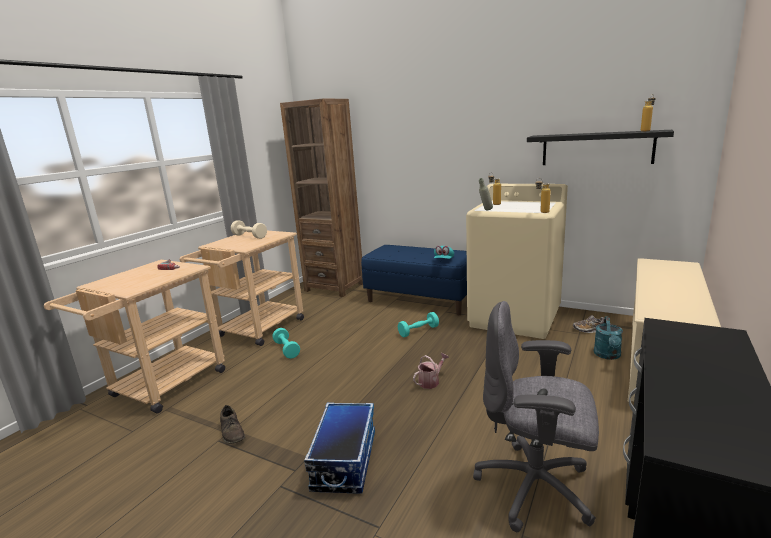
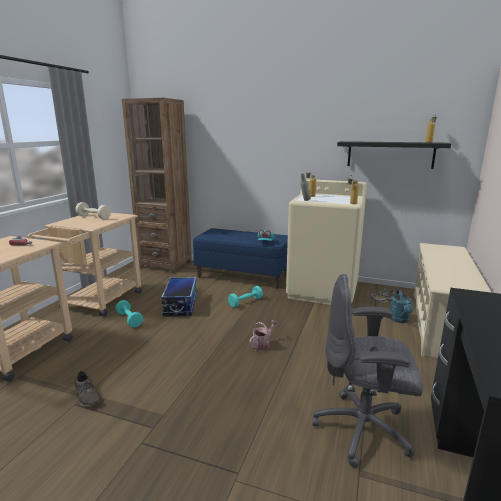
camera: 10 degrees left, 0 degrees up
storage box [304,403,375,494] -> storage box moved to [161,277,197,317]

